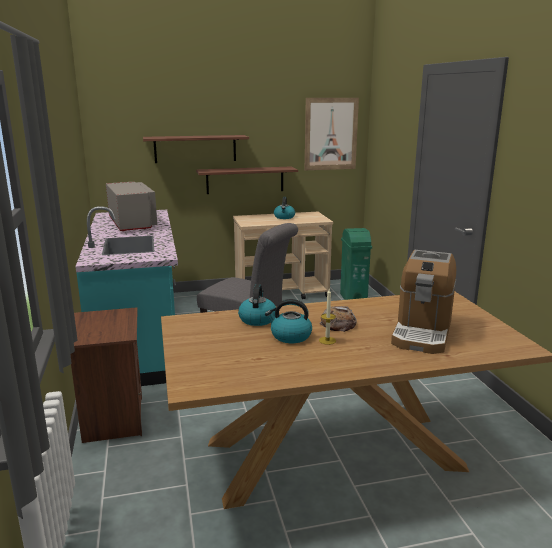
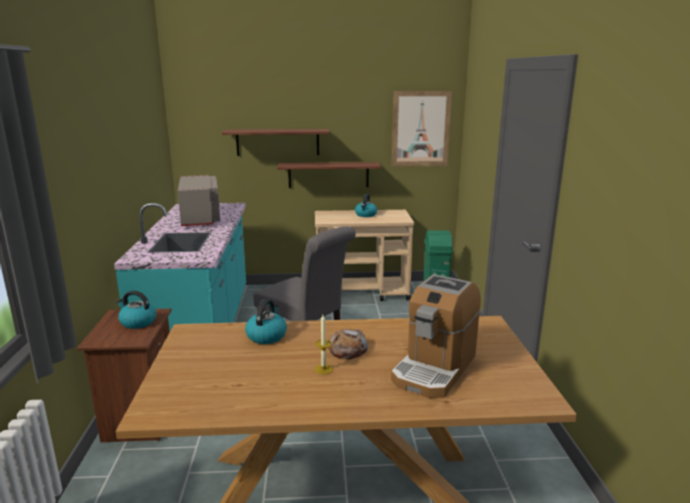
camera: 10 degrees right, 0 degrees up
kettle [265,299,312,343] -> kettle moved to [116,291,156,329]

